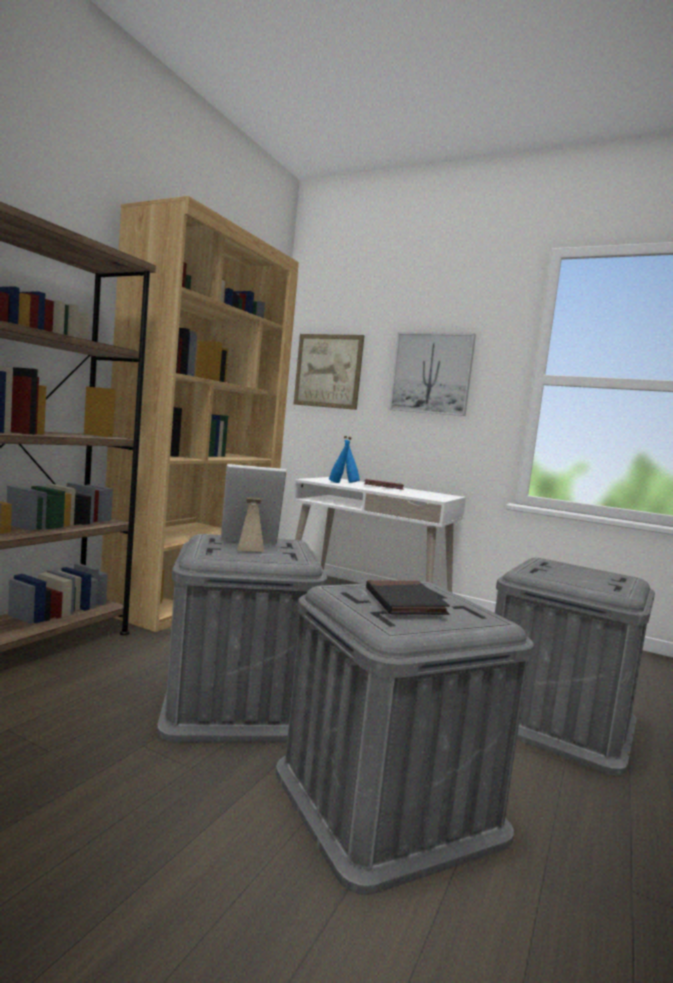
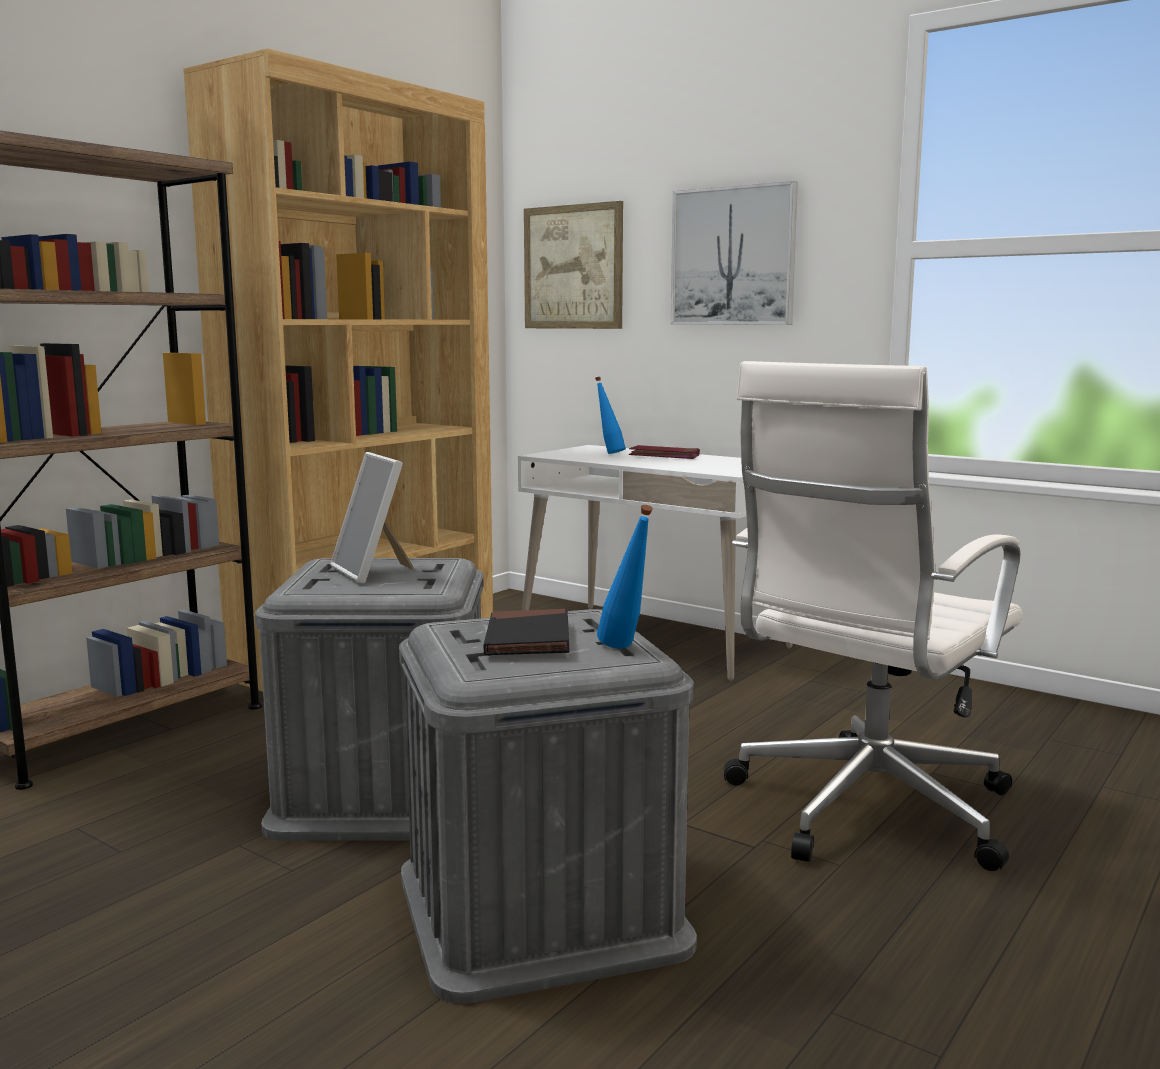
camera: 10 degrees right, 5 degrees up
picture frame [221,464,287,552] -> picture frame turned 120 degrees counterclockwise [330,452,415,584]
blue bottle [329,437,352,483] -> blue bottle moved to [597,505,653,649]
grey storage box [495,558,655,775] -> white office chair [723,361,1022,871]

